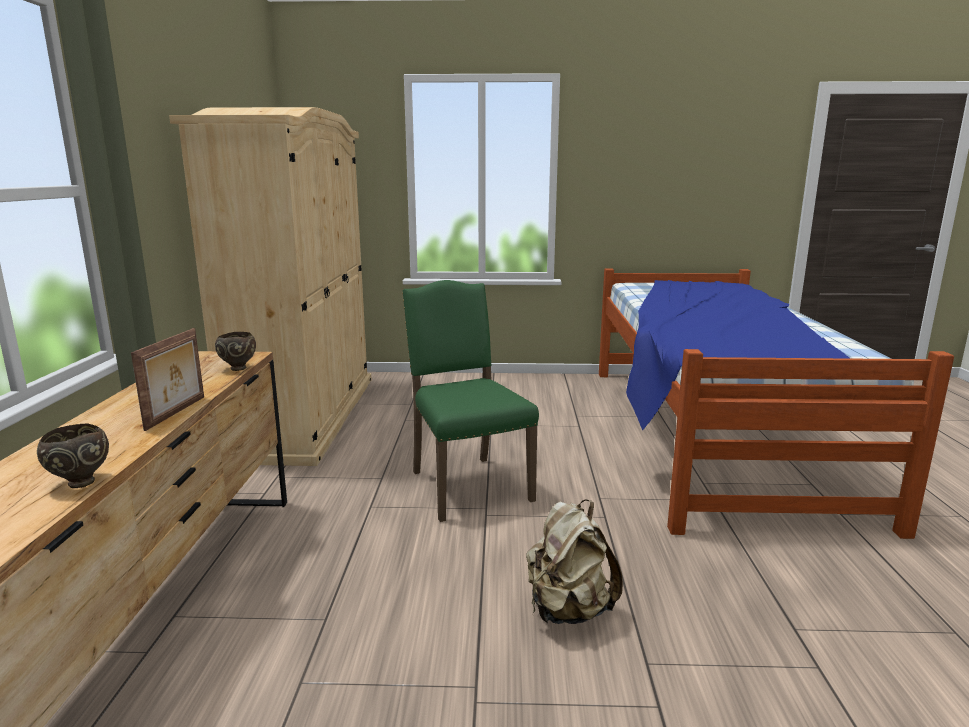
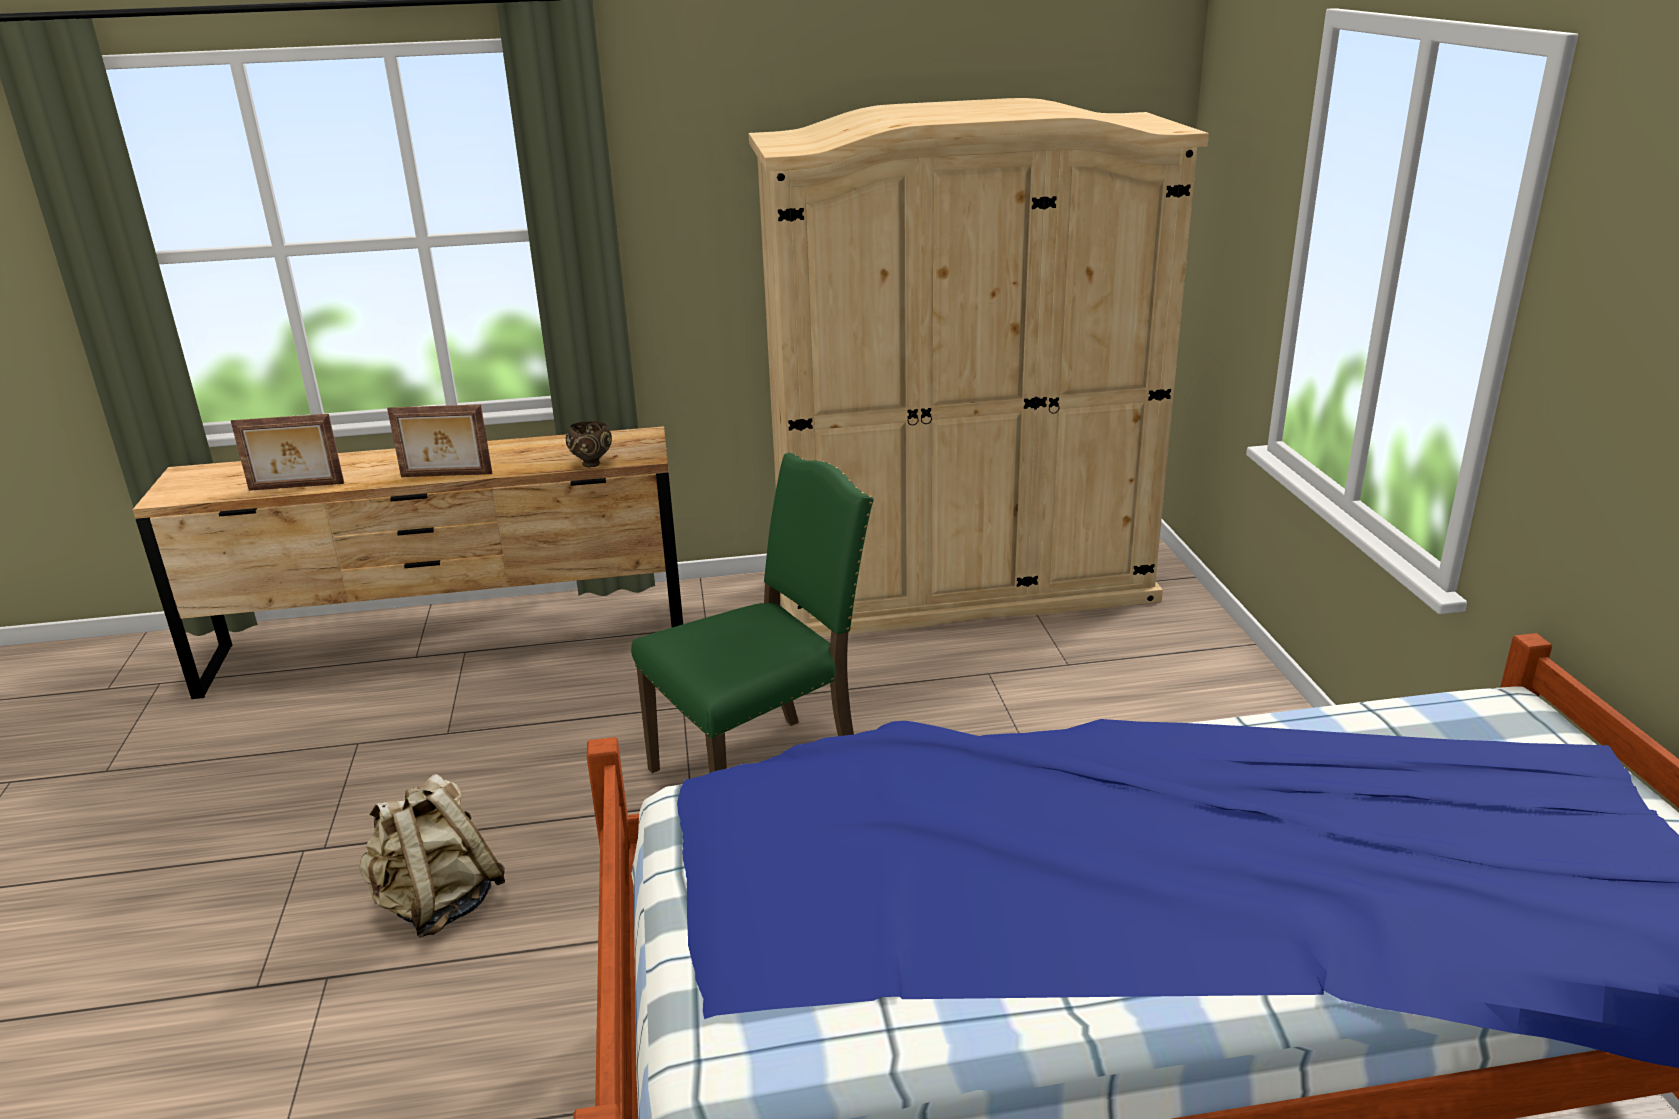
camera: 80 degrees right, 10 degrees up
brown bowl [37,424,109,488] -> picture frame [231,414,344,491]

